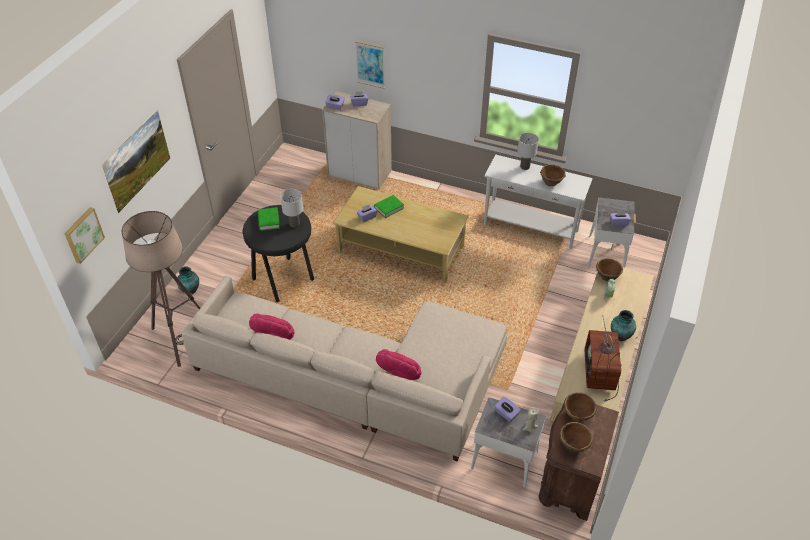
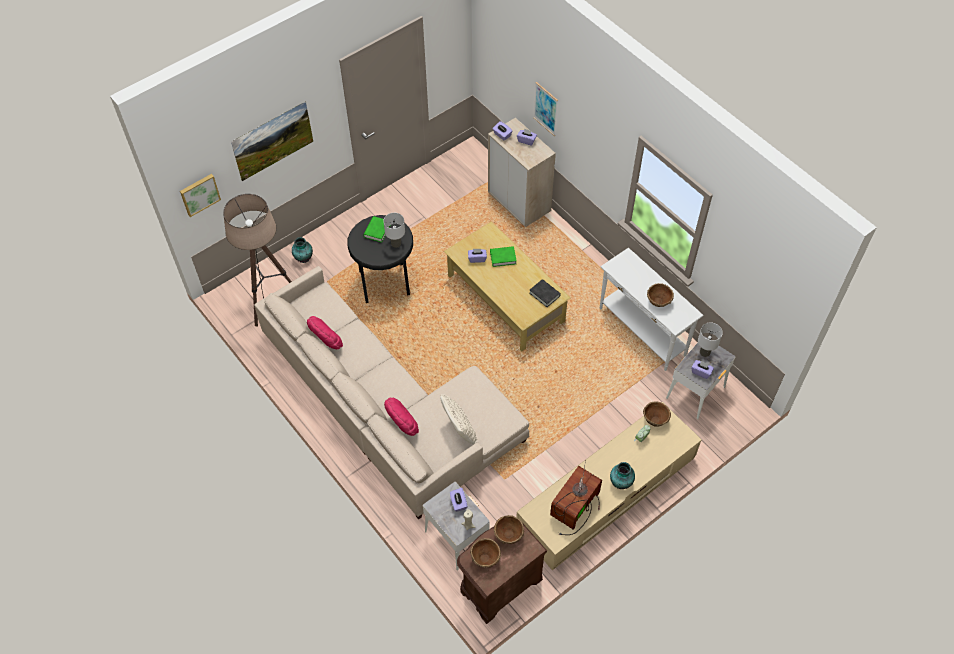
camera: 30 degrees right, 10 degrees up
white table lamp [517,133,539,170] -> white table lamp moved to [698,322,723,357]
none -> beige pillow [440,394,477,444]
none -> black book [530,279,561,307]

